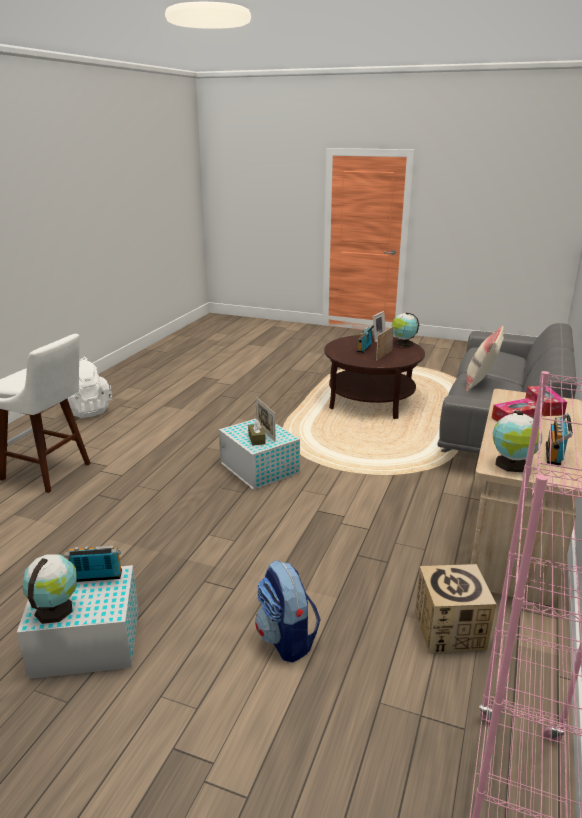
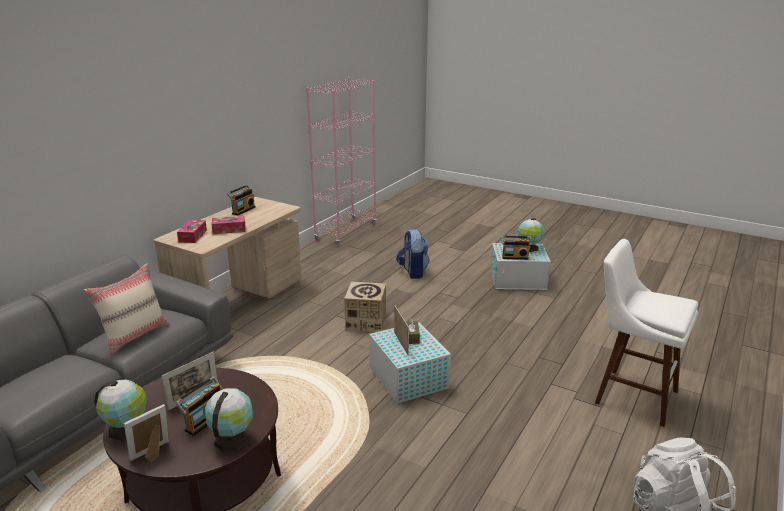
camera: 170 degrees left, 0 degrees up
cardboard box [415,564,497,653] -> cardboard box moved to [344,282,386,332]
globe [493,411,542,472] -> globe moved to [205,388,253,452]

